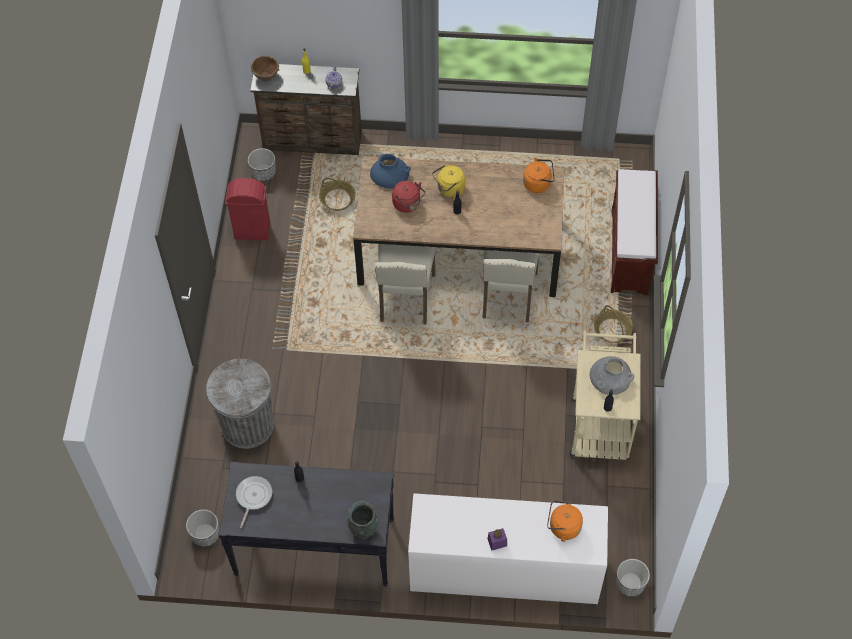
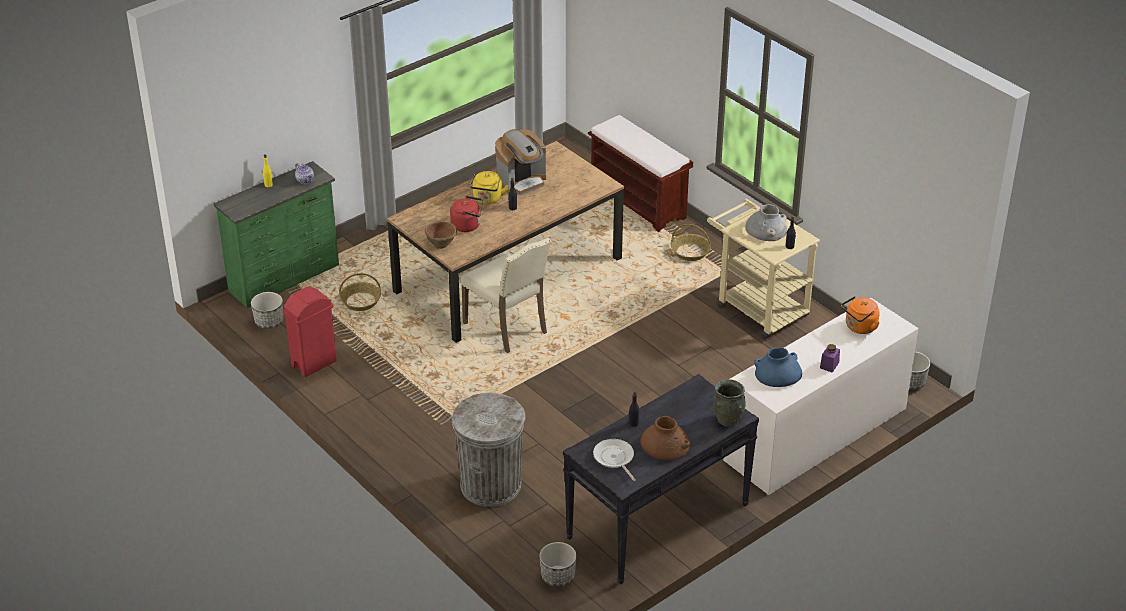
camera: 45 degrees left, 20 degrees down
brown dresser [250,64,362,155] -> green dresser [213,161,339,308]
brown bowl [251,56,279,81] -> brown bowl moved to [425,221,457,249]
blue vase [370,154,411,188] -> blue vase moved to [754,347,802,387]
beige chair [483,250,539,322] -> none
orange kettle [523,158,555,193] -> none
none -> coffee machine [495,129,546,195]
none -> brown vase [640,416,691,460]

